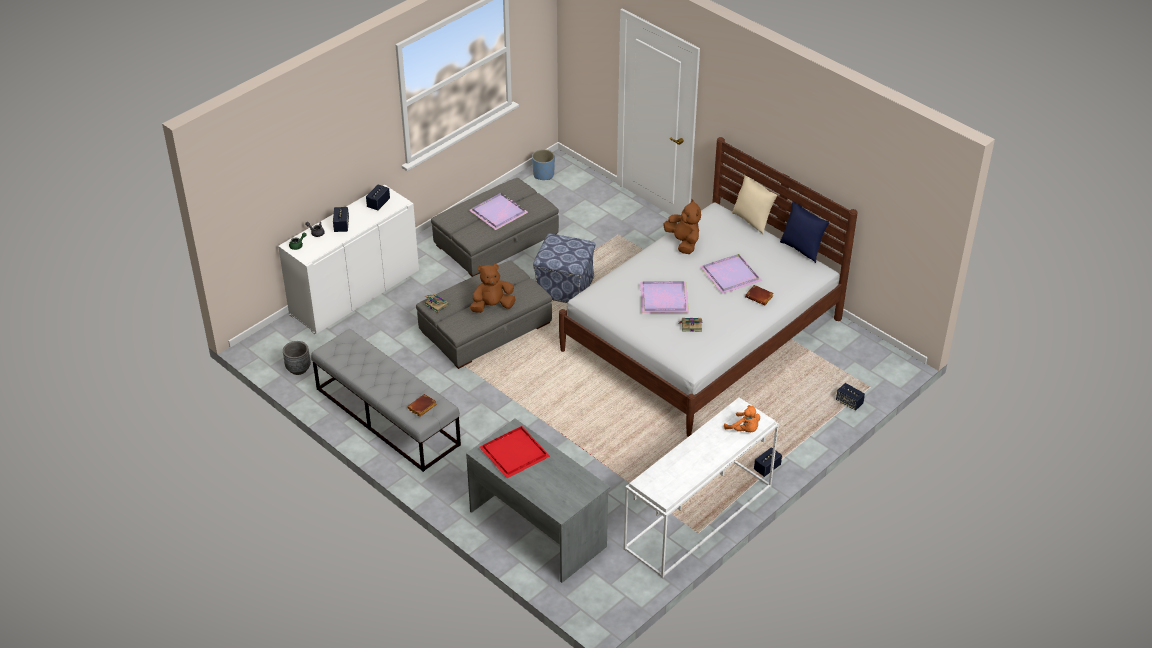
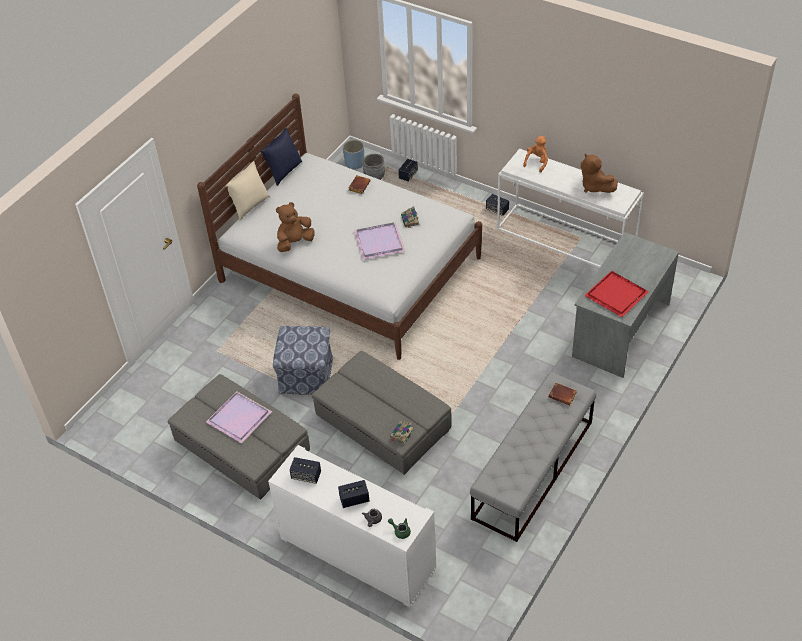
camera: 100 degrees left, 5 degrees up
grey planter [283,341,311,375] -> grey planter moved to [363,154,385,180]
brown plush toy [470,264,516,313] -> brown plush toy moved to [581,153,618,193]
blue planter [532,149,555,180] -> blue planter moved to [343,140,364,169]
purple tray [700,254,762,294] -> none

